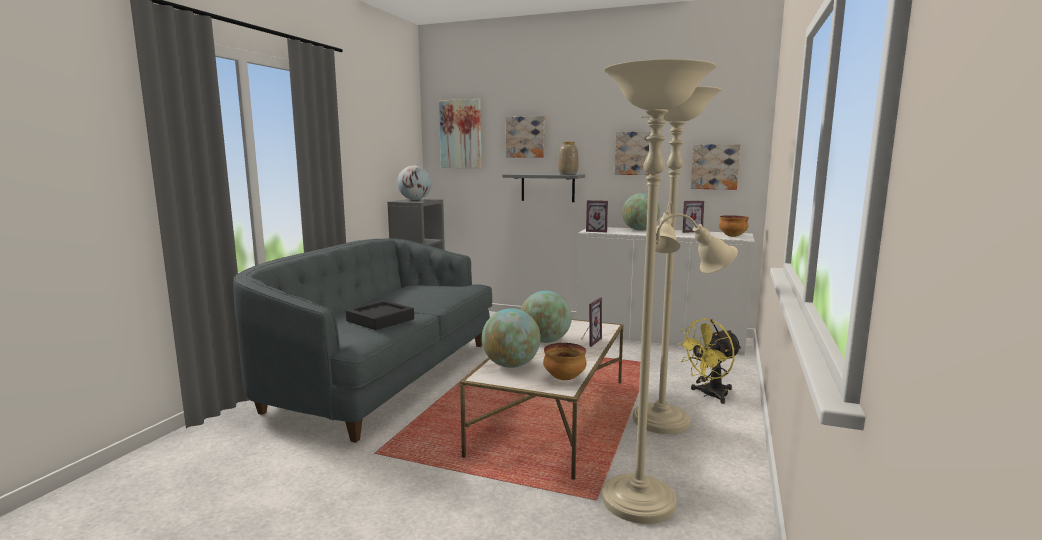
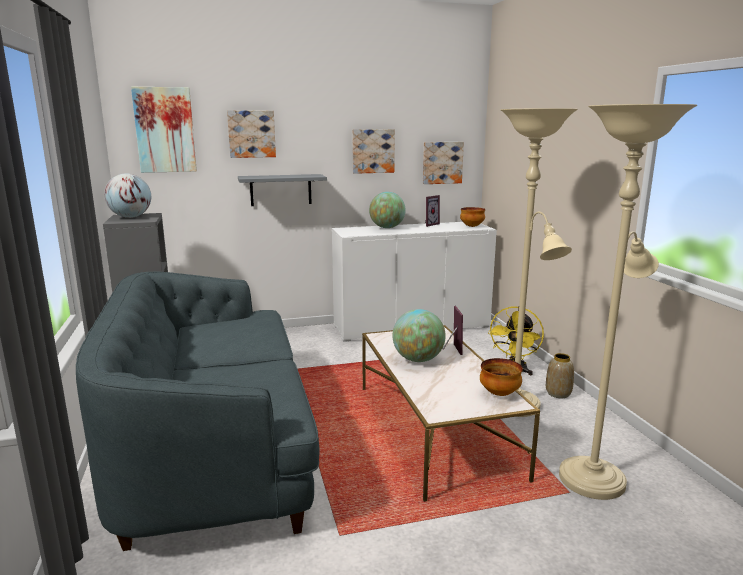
camera: 35 degrees left, 5 degrees up
black tray [346,301,414,330] -> none
globe [482,308,540,368] -> none
vase [558,142,579,175] -> vase moved to [546,353,574,398]
picture frame [586,200,608,232] -> none

